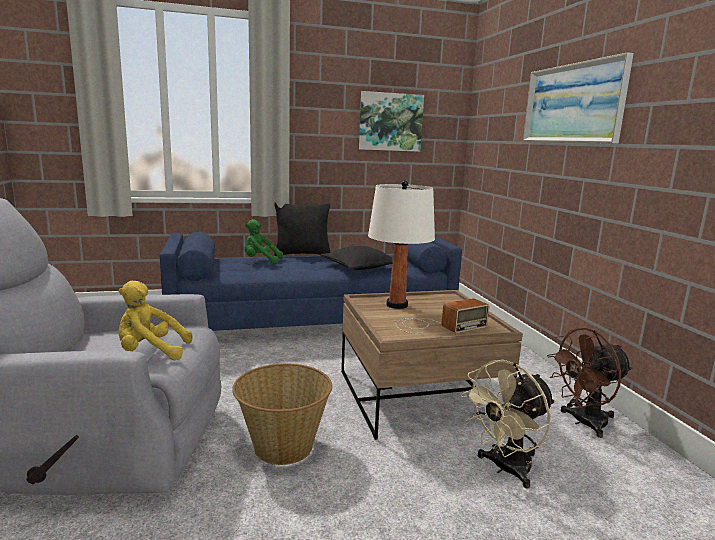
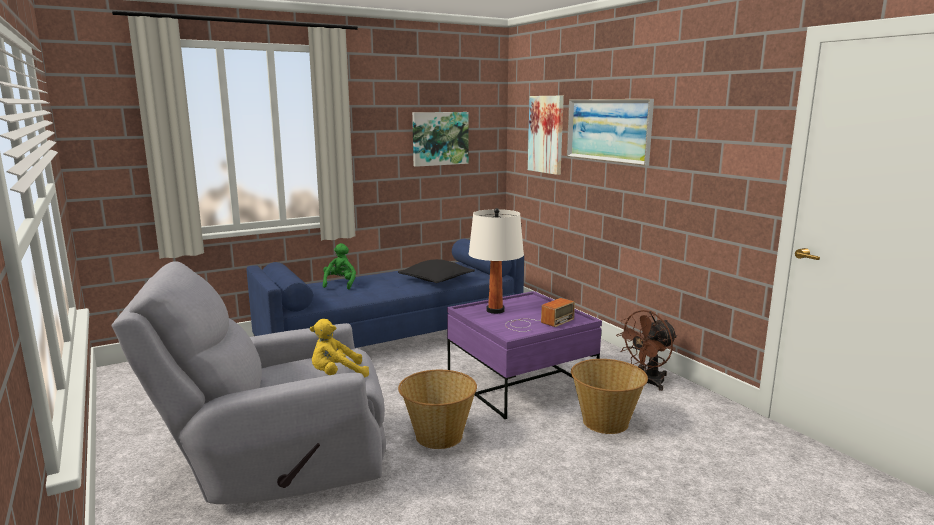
camera: 15 degrees left, 0 degrees up
green plush toy [244,219,283,264] -> green plush toy turned 105 degrees clockwise [323,243,356,289]
black pillow [274,203,331,256] -> none
brown coffee table [341,290,523,440] -> purple coffee table [447,291,602,419]
beige fan [460,360,555,489] -> basket [571,359,648,434]
none -> picture [528,96,564,175]

